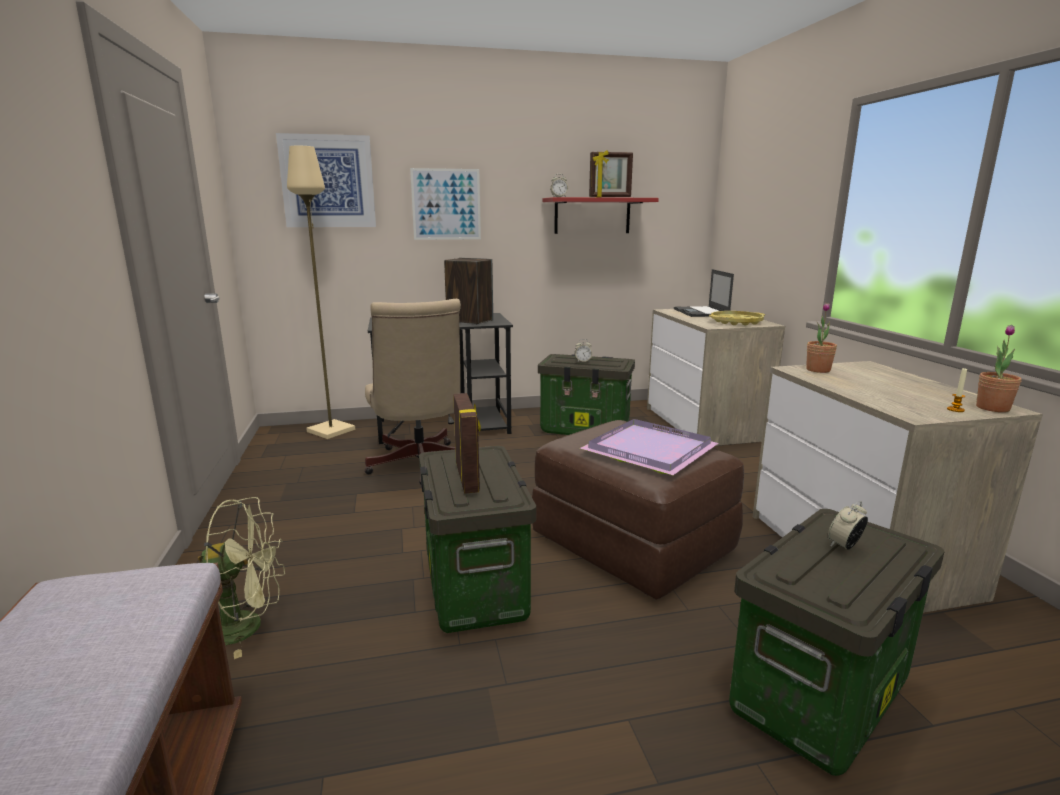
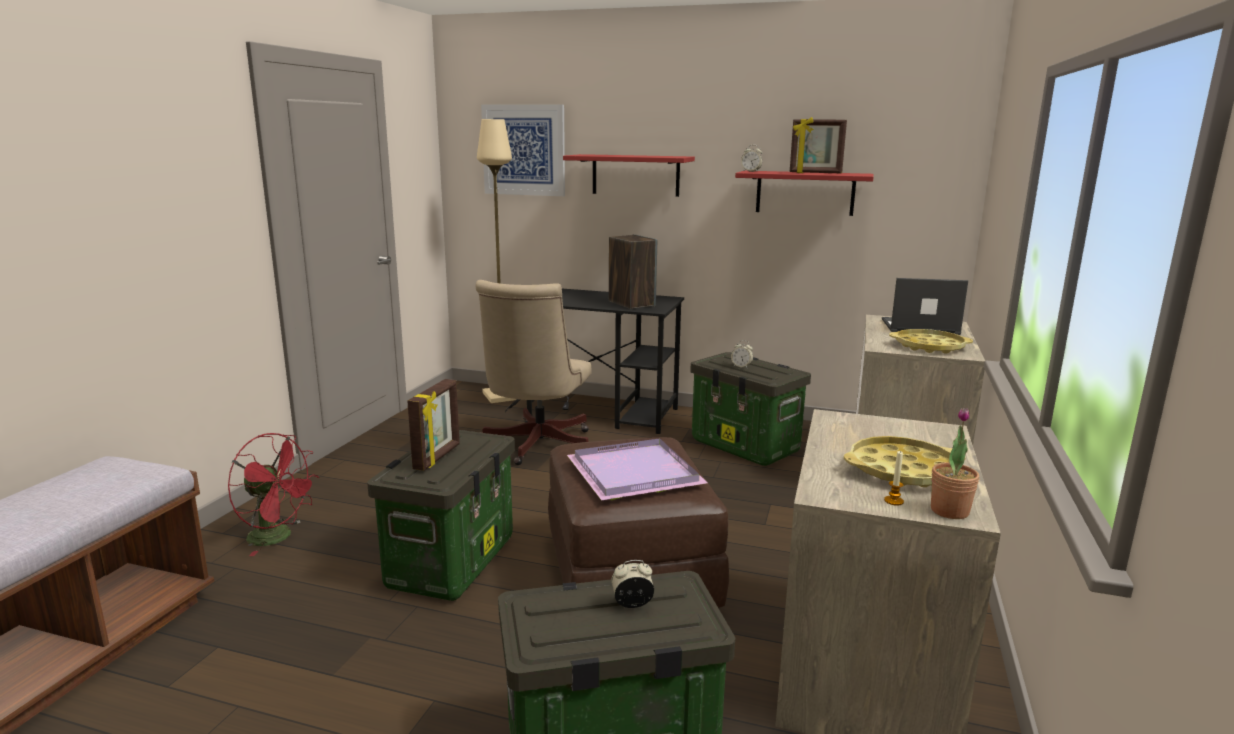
camera: 30 degrees right, 0 degrees up
green fan [198,497,285,659] -> red fan [228,433,319,556]
picture [410,168,481,240] -> red shelf [563,154,695,197]
laptop [674,269,734,317] -> laptop turned 75 degrees clockwise [882,278,968,335]
potted plant [806,302,837,373] -> none
none -> yellow tray [844,436,952,487]

